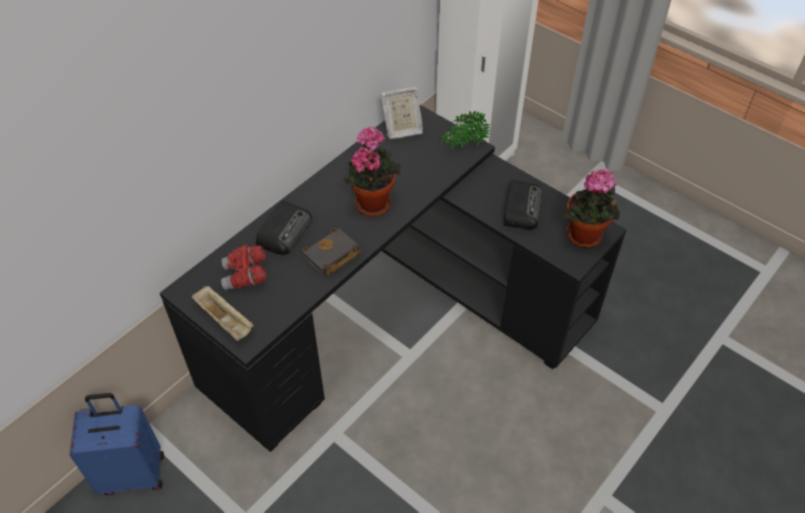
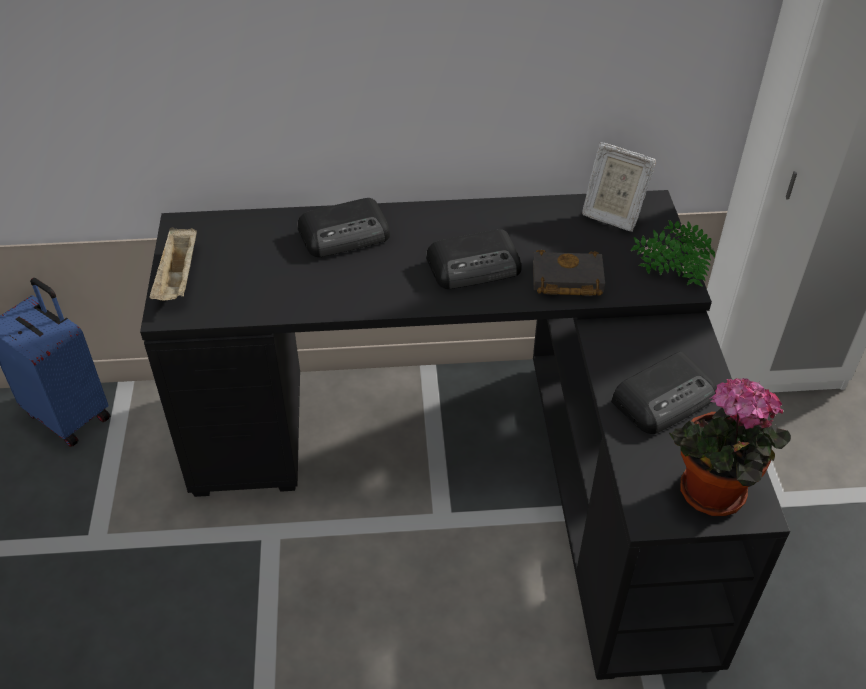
camera: 45 degrees right, 5 degrees down
red binoculars [221,245,266,290] -> none
black book [302,228,361,275] -> black book moved to [533,250,605,296]
potted plant [344,126,401,217] -> radio [426,229,522,289]

